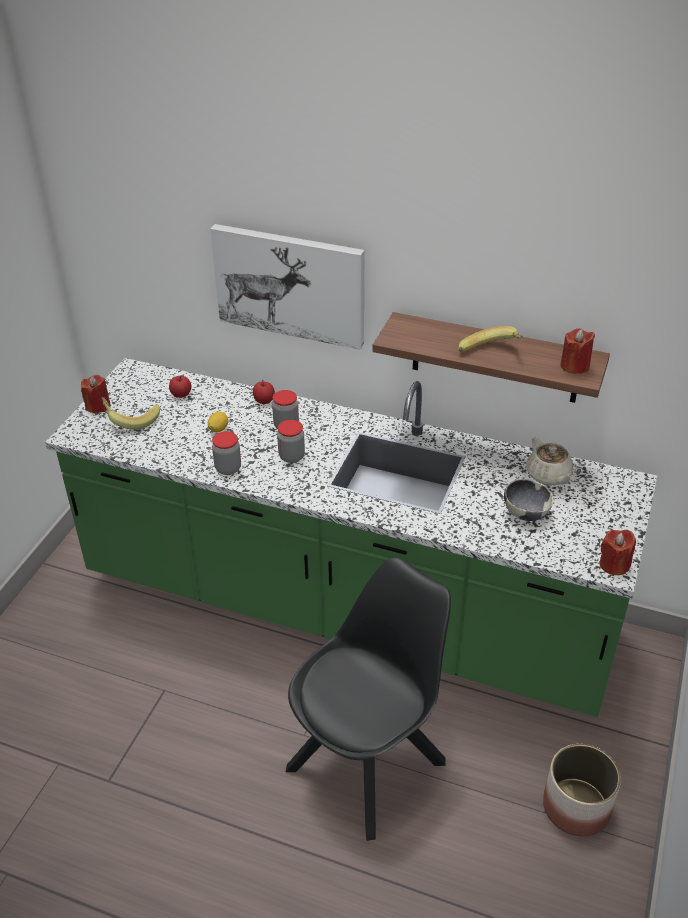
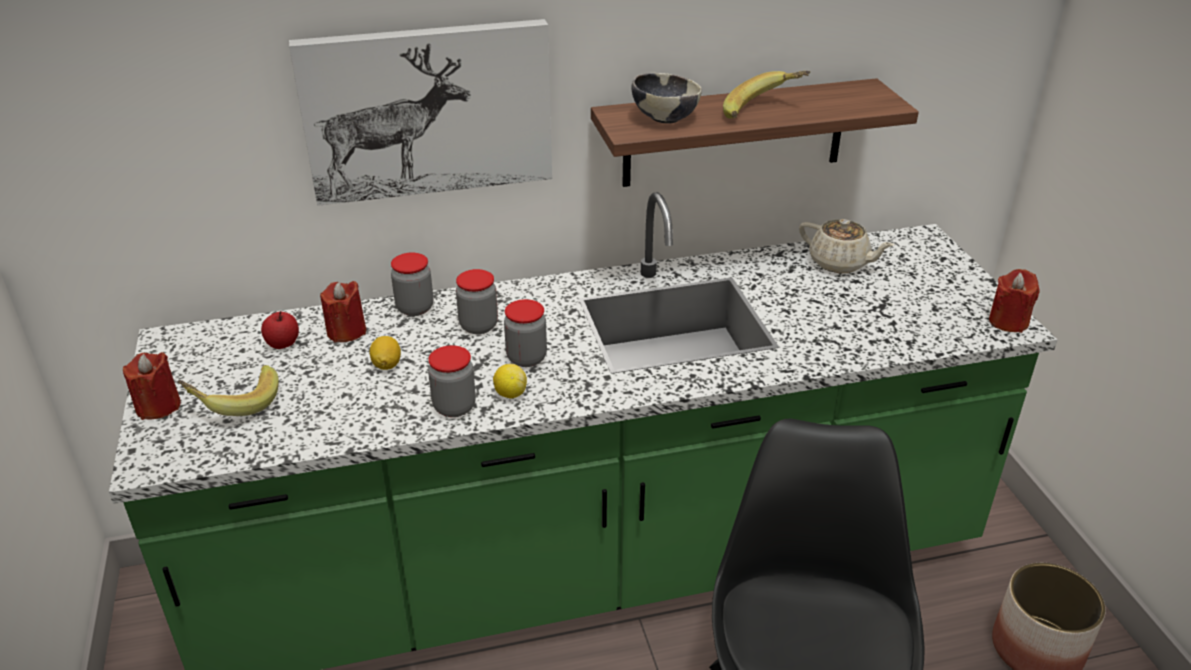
camera: 35 degrees left, 5 degrees down
apple [253,380,275,404] -> jar [391,253,433,316]
bowl [504,479,554,521] -> bowl moved to [631,73,702,123]
red candle [560,328,595,374] -> red candle moved to [320,281,366,343]
none -> lemon [493,364,527,399]

